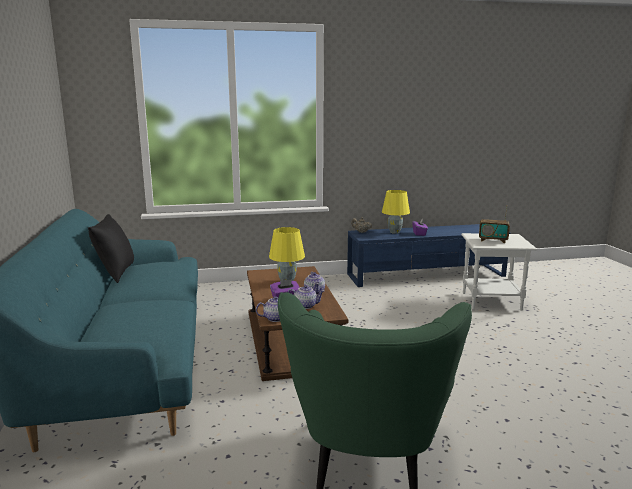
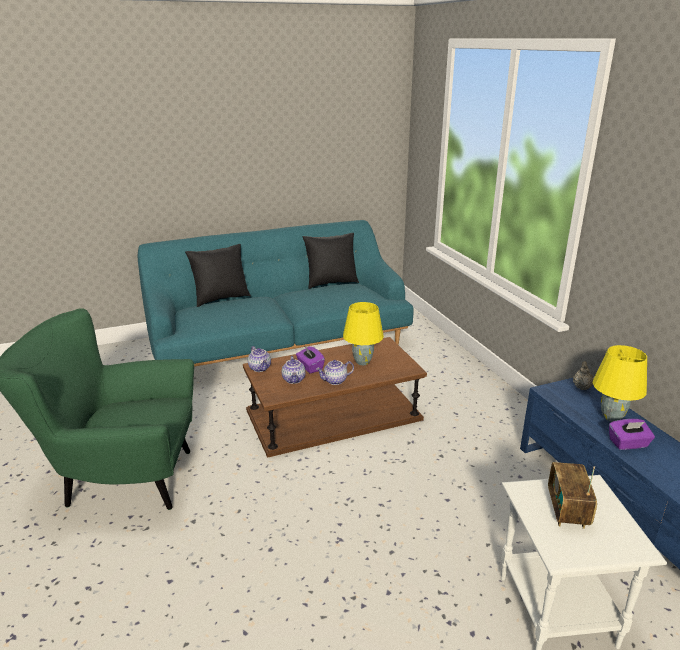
camera: 80 degrees right, 10 degrees up
none -> black pillow [185,244,251,307]

